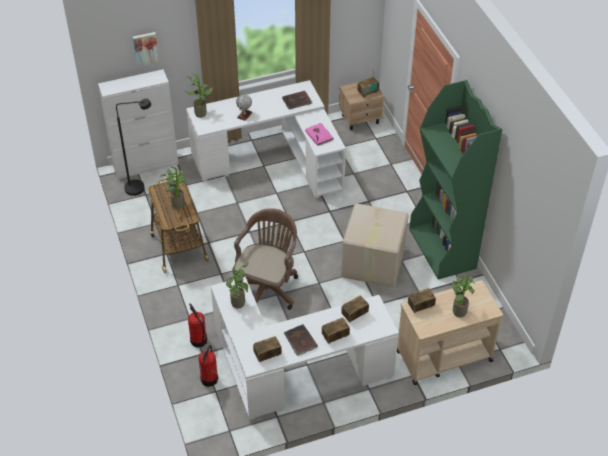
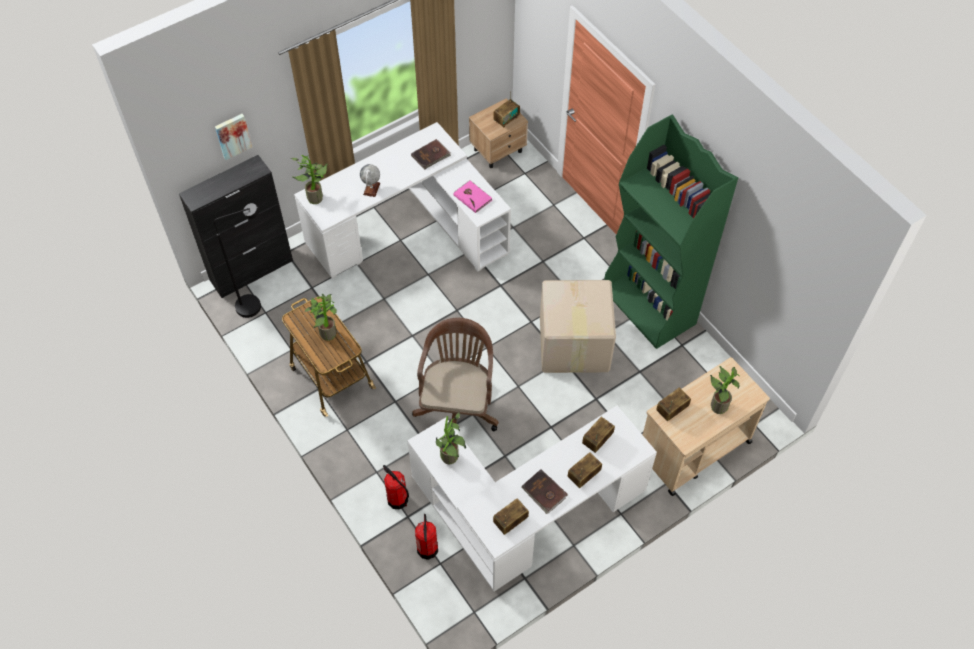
camera: 15 degrees left, 10 degrees up
white cabinet [98,69,179,179] -> black cabinet [179,155,293,298]

